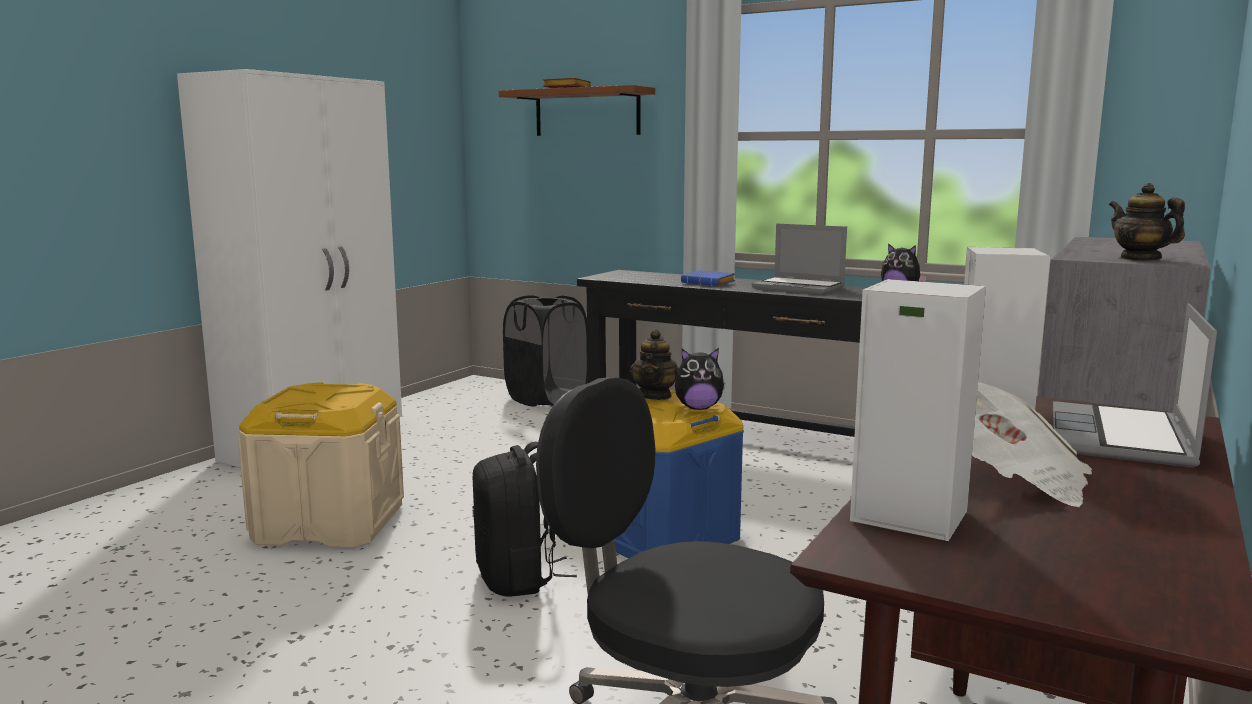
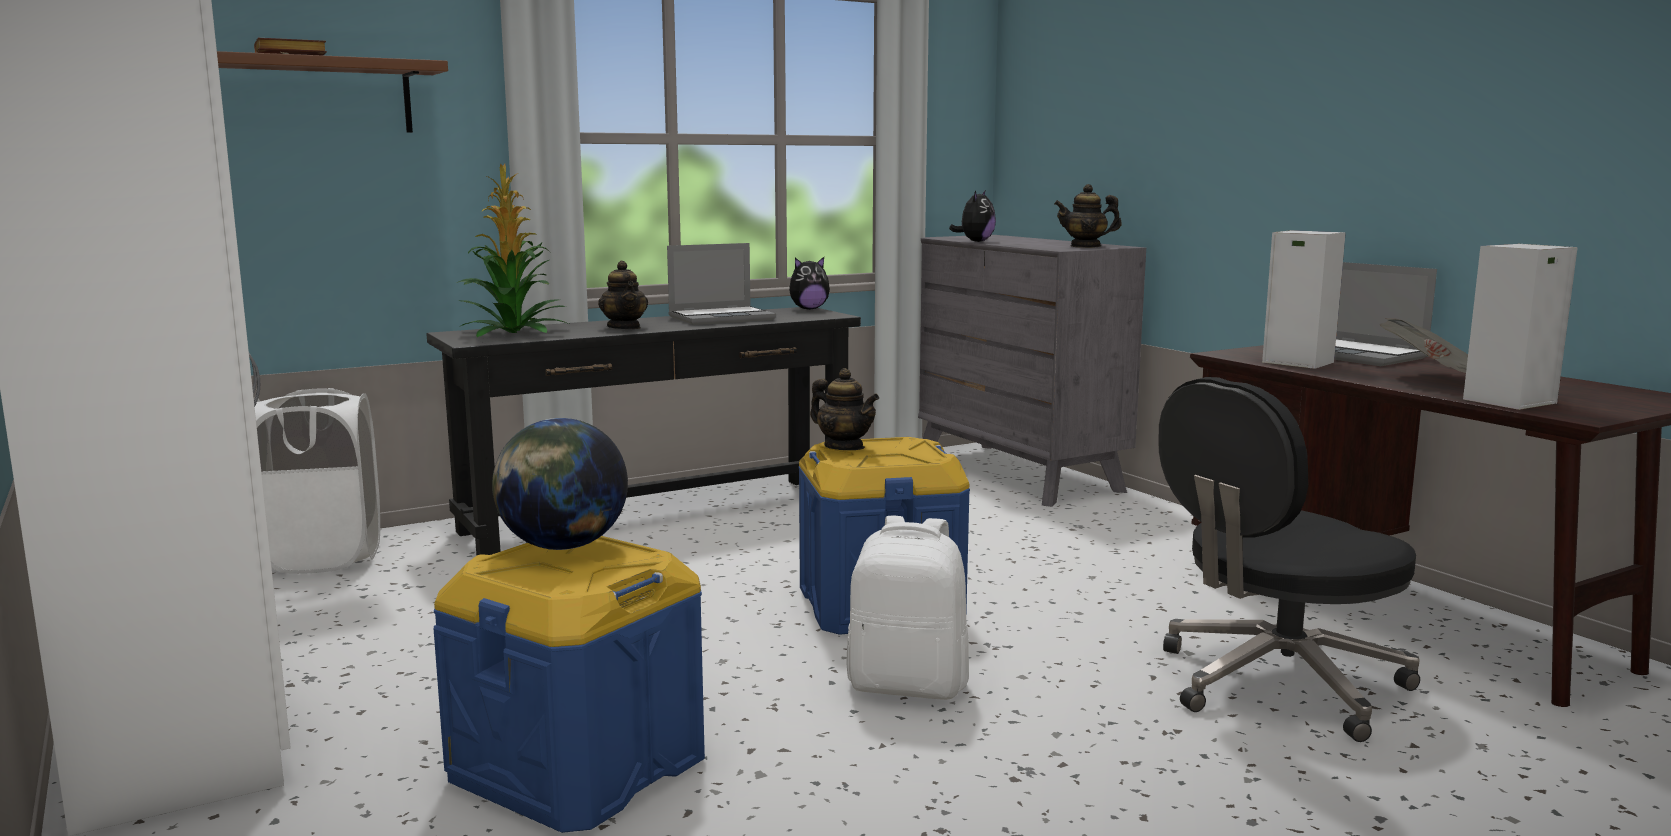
camera: 60 degrees left, 0 degrees up
beige storage box [238,383,404,548] -> blue storage box [434,536,705,833]
black backpack [472,442,577,597] -> white backpack [846,515,969,700]
black laundry basket [503,295,588,407] -> white laundry basket [255,388,380,574]
plush toy [675,348,725,410] -> plush toy moved to [949,191,996,242]
blue book [681,270,735,286] -> teapot [598,261,648,329]
none -> potted plant [457,163,569,337]
none -> globe [492,418,628,550]

